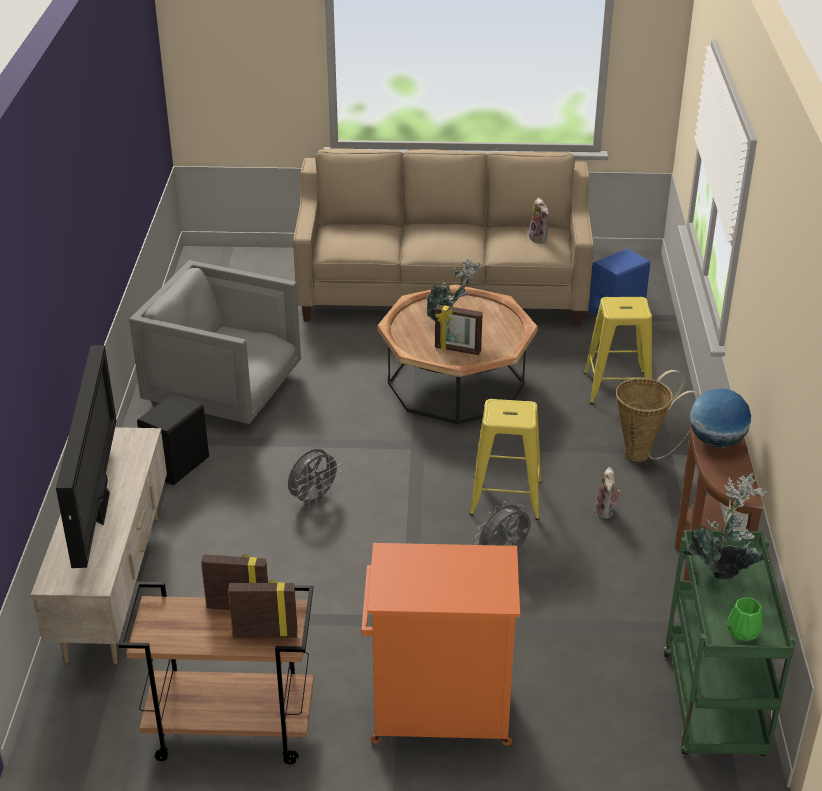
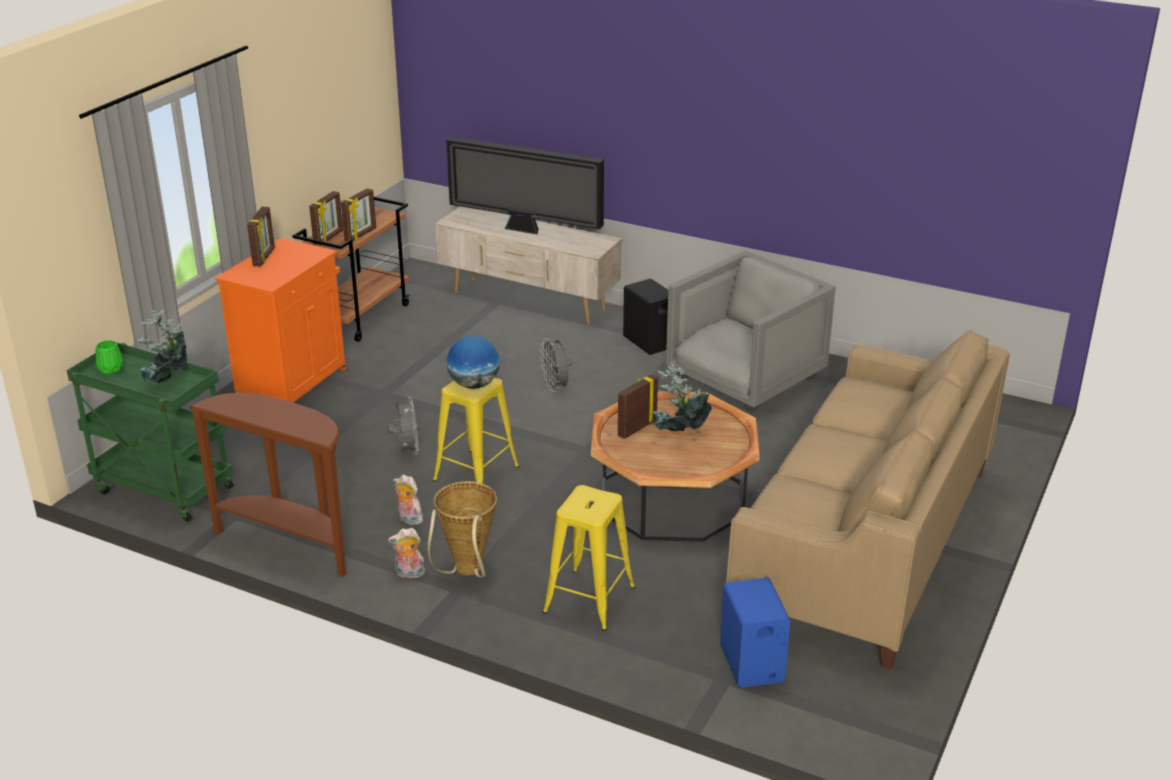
camera: 115 degrees right, 5 degrees down
plush toy [527,198,549,243] -> plush toy moved to [388,528,425,578]
globe [690,388,751,448] -> globe moved to [446,336,500,389]
none -> picture frame [247,207,275,267]

